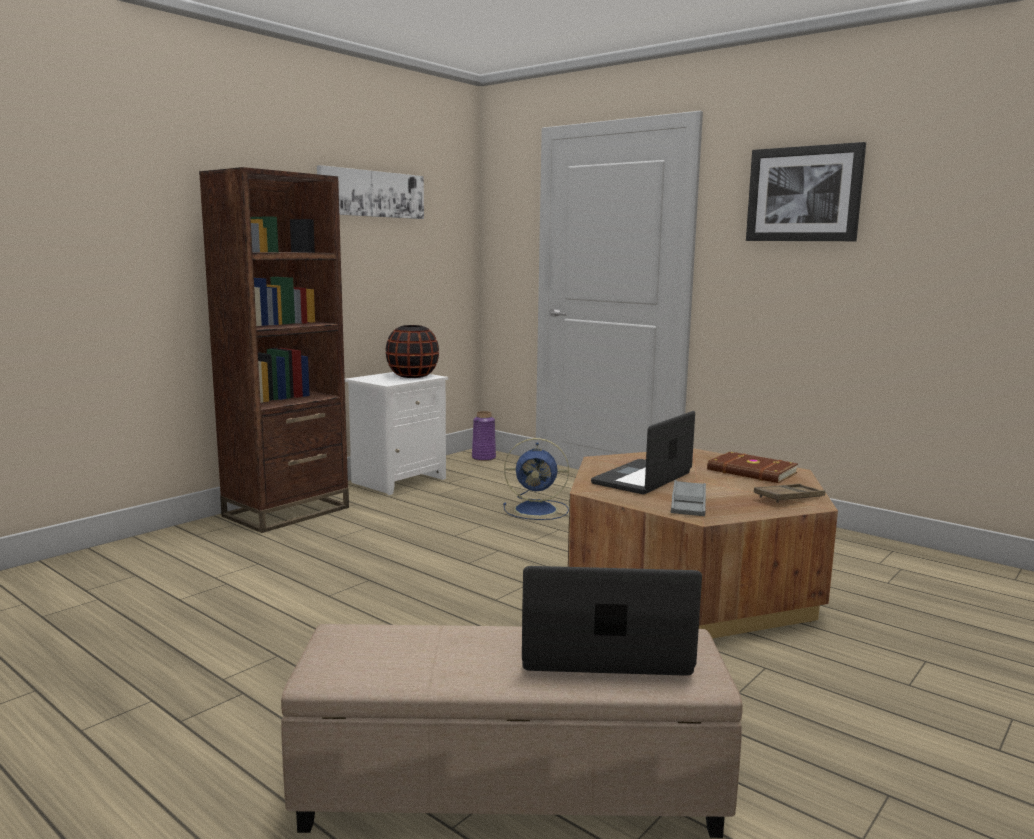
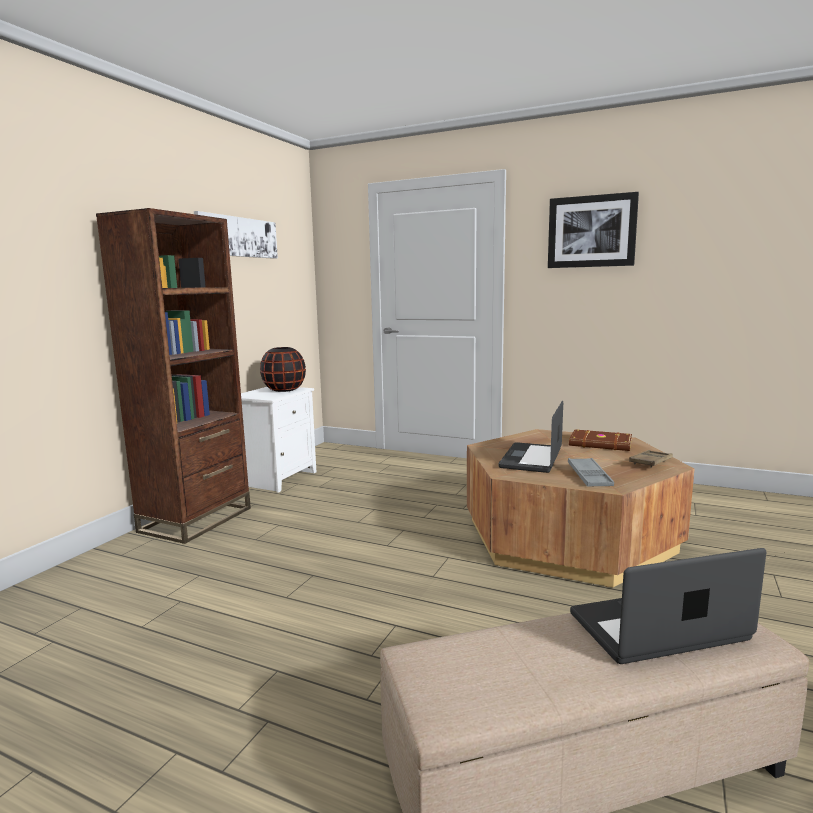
camera: 15 degrees left, 0 degrees up
purple vase [472,411,496,461] -> none
blue fan [503,438,569,520] -> none

